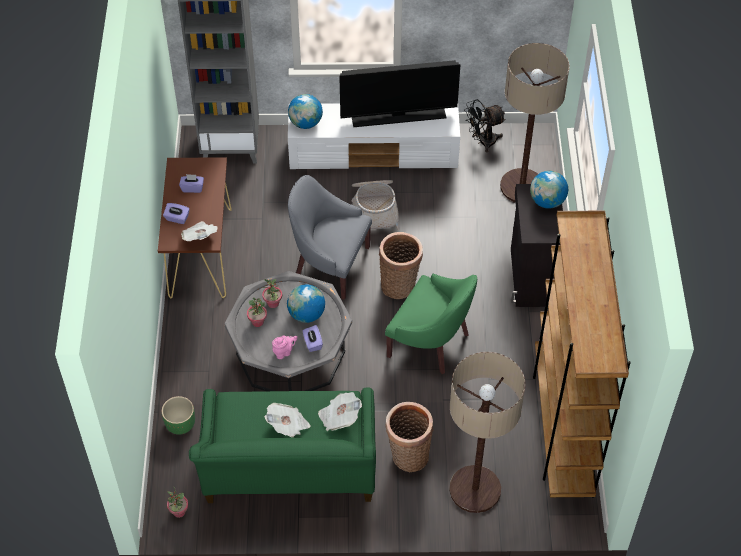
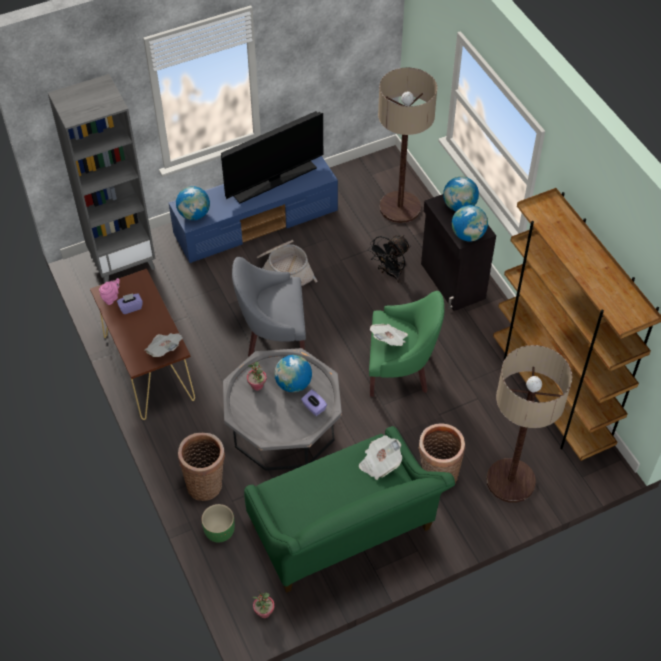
camera: 25 degrees left, 0 degrees up
purple tissue box [163,203,190,224] -> none
potted plant [247,298,267,327] -> none
newspaper [264,403,310,437] -> newspaper moved to [370,324,408,346]
pink teapot [272,335,297,359] -> pink teapot moved to [99,278,120,305]
white tv stand [288,103,460,169] -> blue tv stand [169,156,338,263]
basket [379,232,423,299] -> basket moved to [178,433,225,501]
black fan [464,99,506,153] -> black fan moved to [368,235,411,283]
none -> globe [452,205,488,242]

